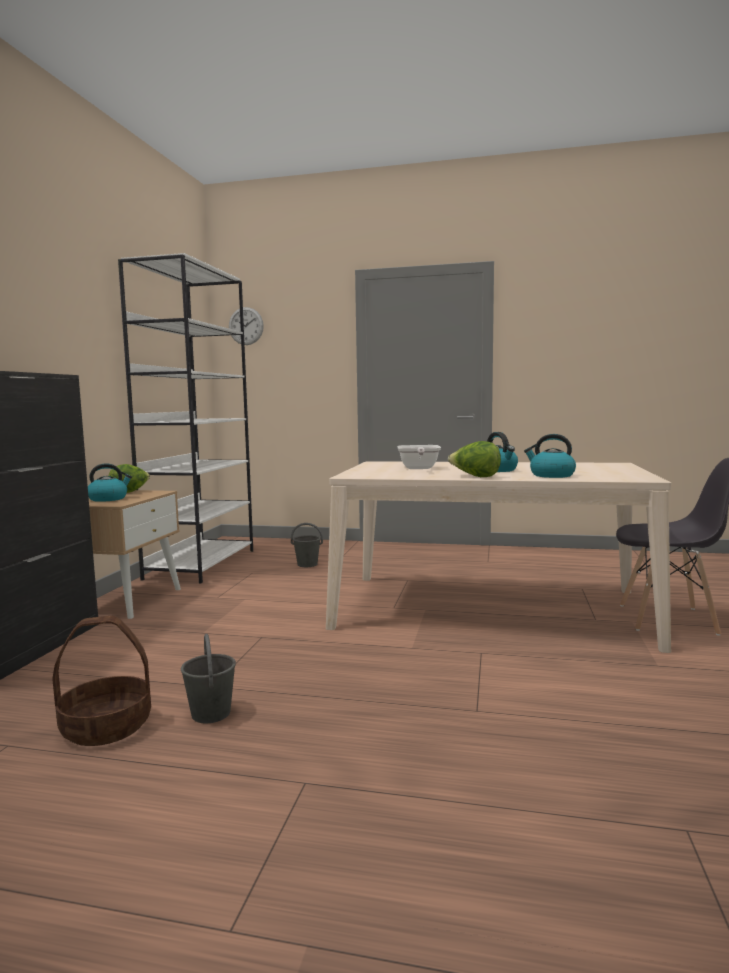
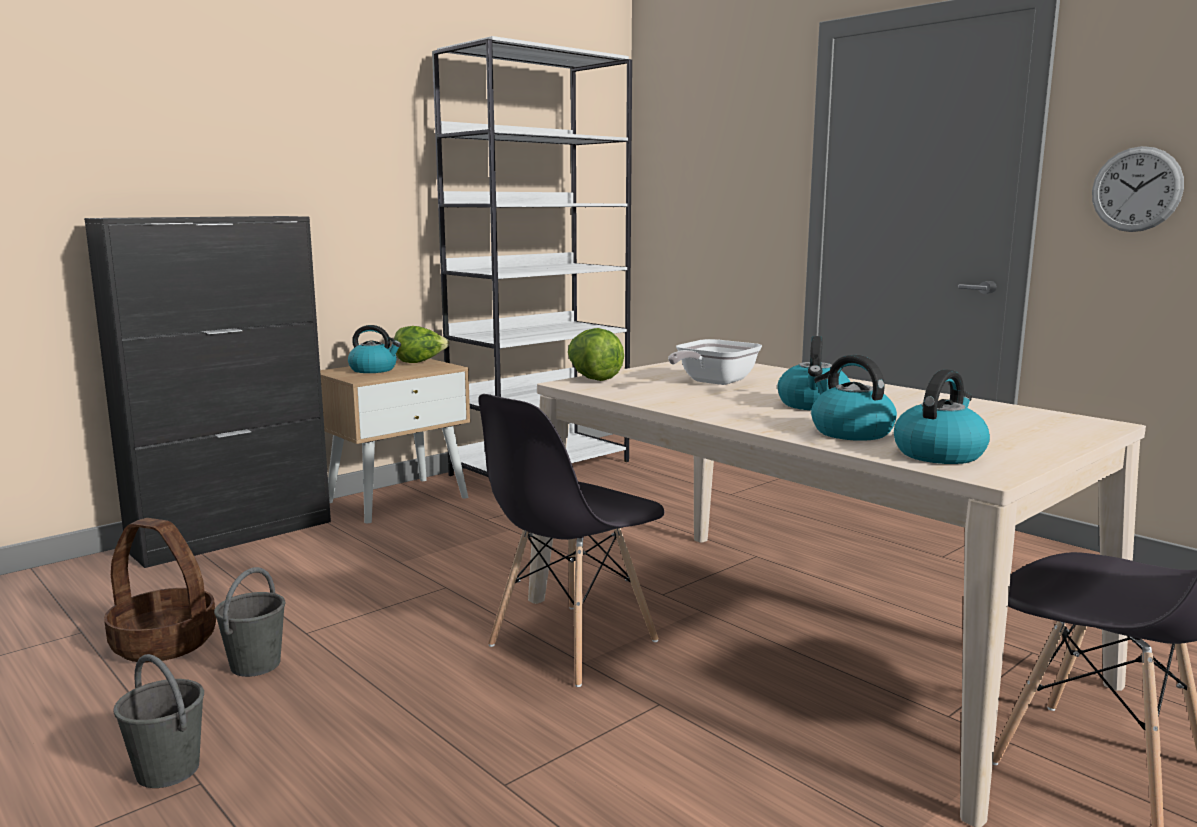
camera: 35 degrees right, 5 degrees up
wall clock [229,307,264,345] -> wall clock moved to [1092,146,1184,232]
grey bucket [291,523,323,567] -> grey bucket moved to [113,654,204,788]
lettuce [448,441,501,477] -> lettuce moved to [568,328,624,381]
none -> grey chair [479,394,664,687]
none -> kettle [894,369,990,464]

